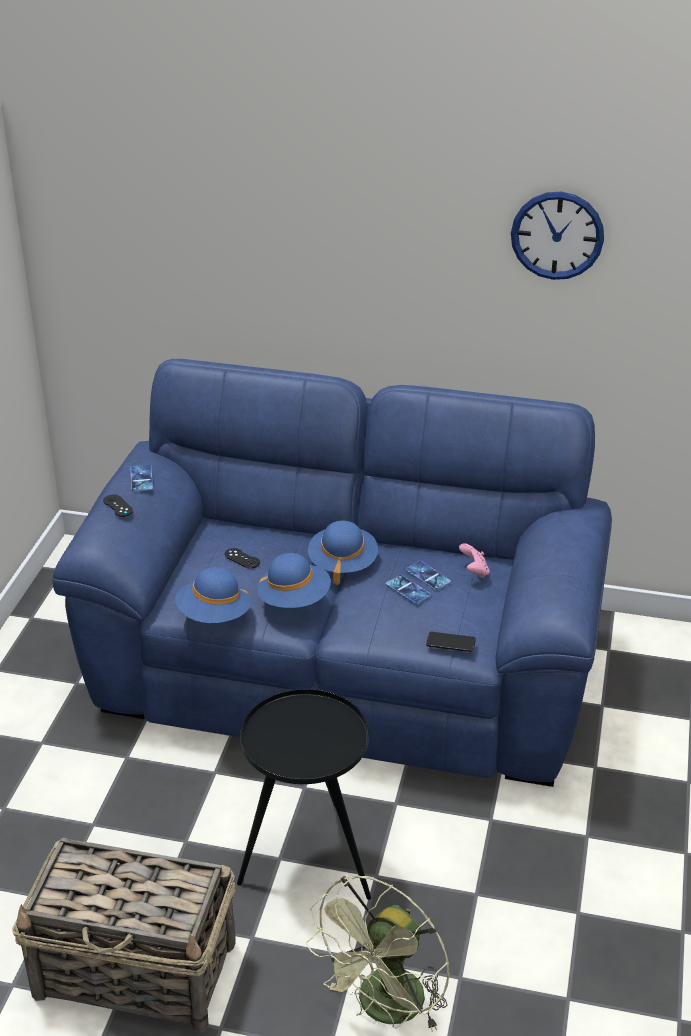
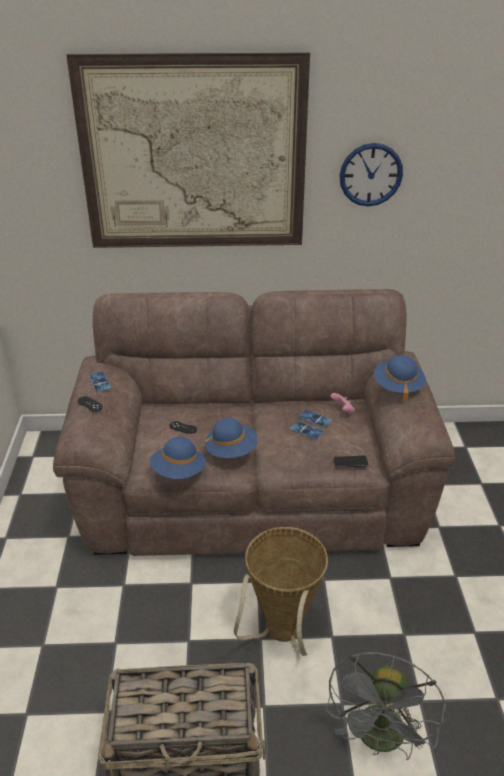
camera: 15 degrees left, 0 degrees up
blue sofa [52,359,612,787] -> brown sofa [53,289,455,556]
black side table [237,689,371,900] -> basket [234,527,328,656]
green fan [306,875,449,1032] -> grey fan [326,652,446,760]
blue hat [308,521,378,585] -> blue hat moved to [374,355,426,402]
none -> picture [66,52,310,248]

